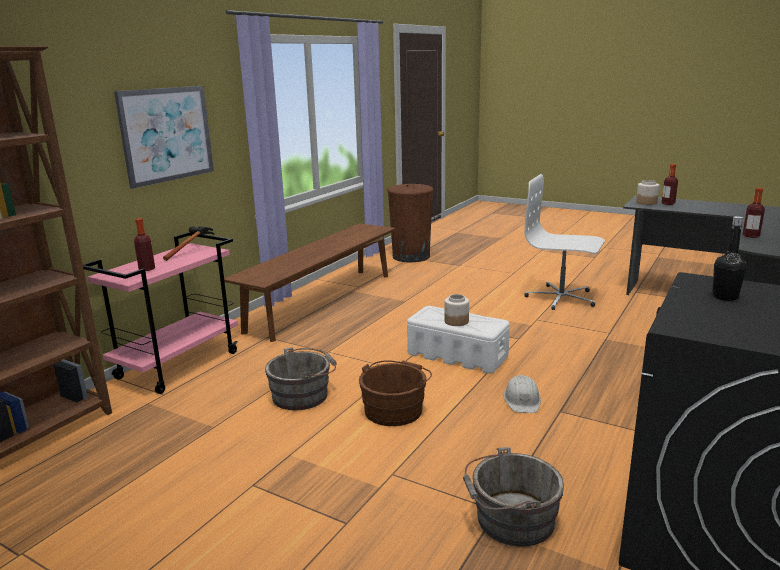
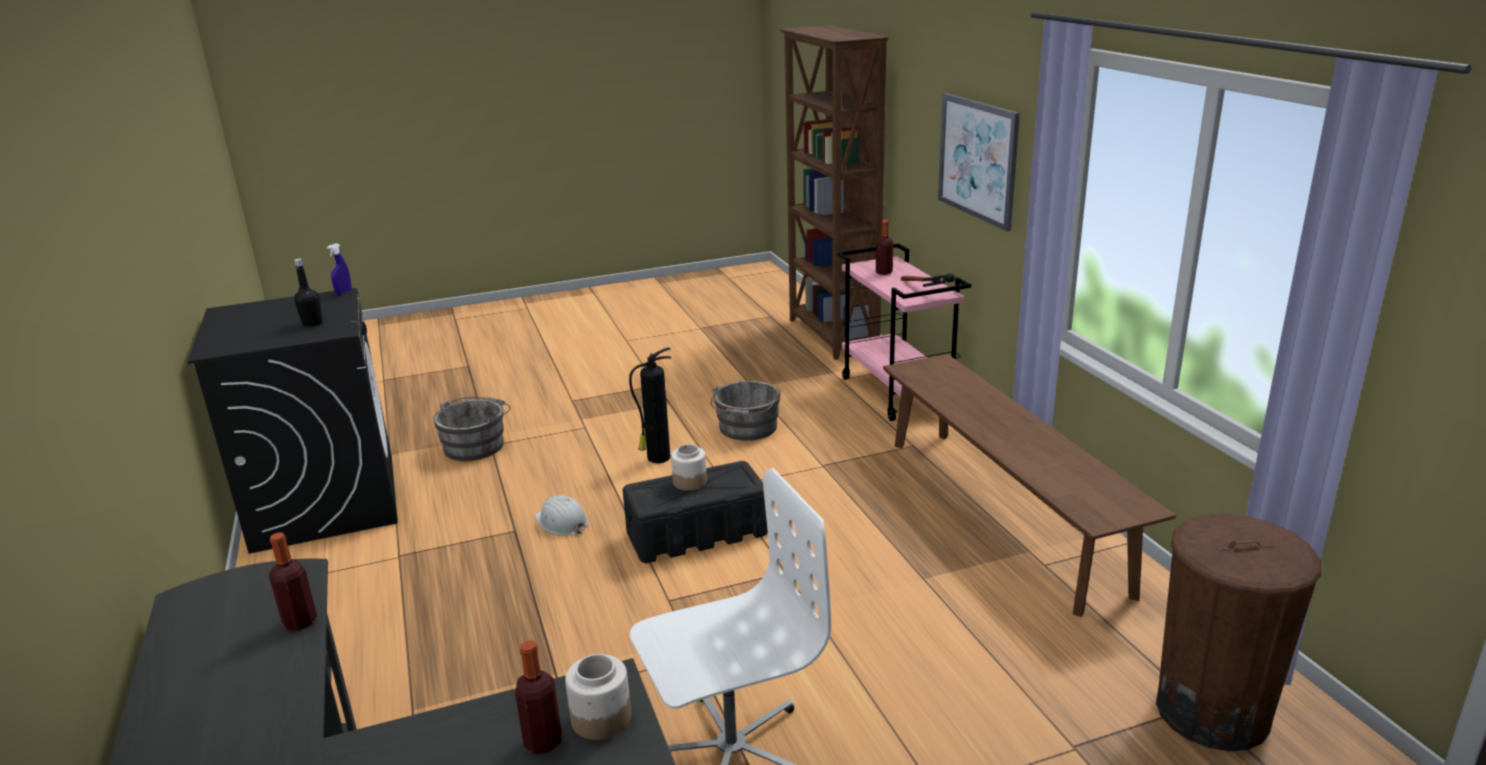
camera: 130 degrees right, 5 degrees up
brown bucket [359,360,432,426] -> fire extinguisher [629,347,671,463]
white storage box [407,306,510,374] -> black storage box [623,461,768,563]
none -> blue spray bottle [327,243,352,295]

